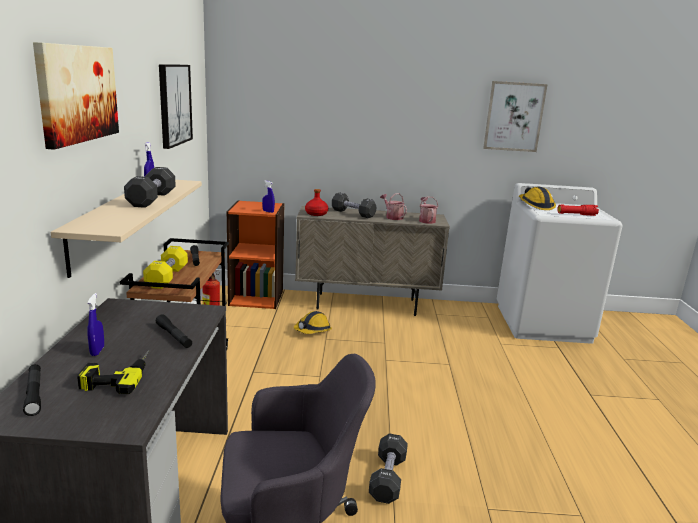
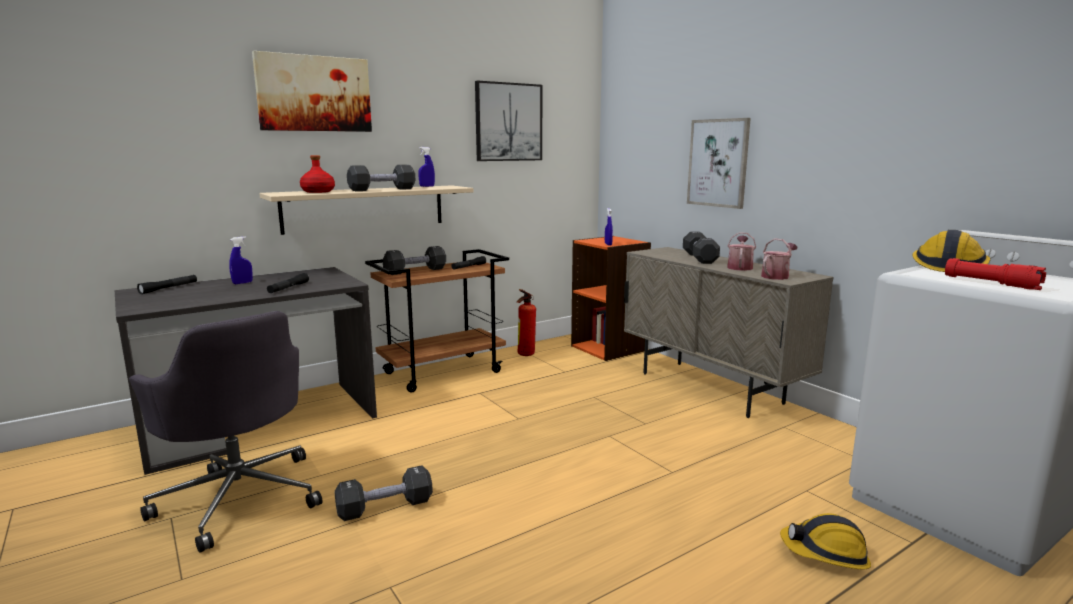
camera: 55 degrees right, 5 degrees down
power drill [77,350,150,394] -> none
yellow dumbbell [143,246,188,289] -> black dumbbell [383,246,446,275]
hard hat [294,311,332,334] -> hard hat moved to [780,513,871,570]
red bottle [305,189,328,216] -> red bottle moved to [300,155,335,193]
picture [483,81,548,152] -> picture moved to [687,118,751,209]

